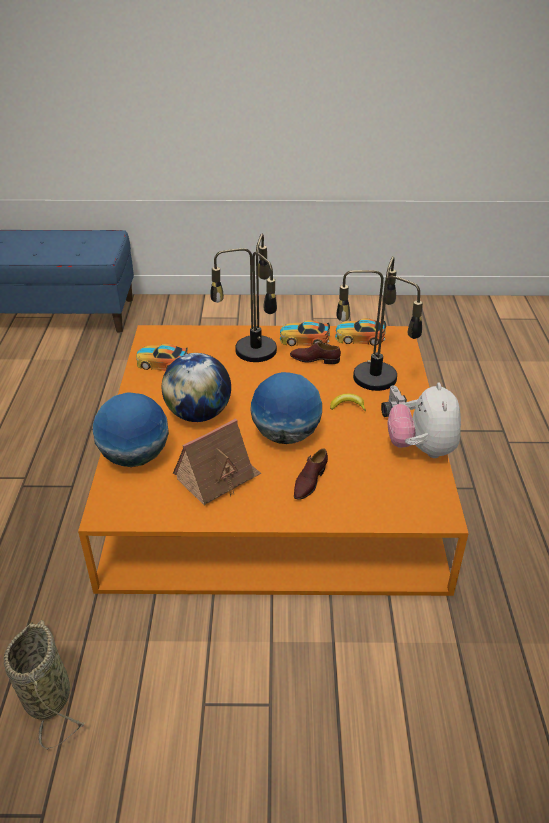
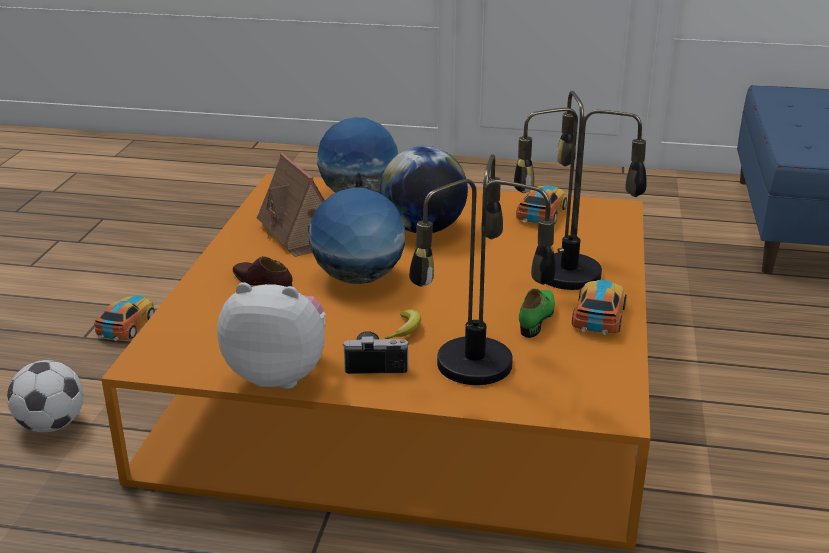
camera: 100 degrees right, 10 degrees down
basket [3,620,86,749] -> none
brown shoe [290,342,341,364] -> green shoe [519,288,555,338]
toy car [335,318,386,346] -> toy car moved to [94,296,155,341]
none -> football [7,360,84,432]

